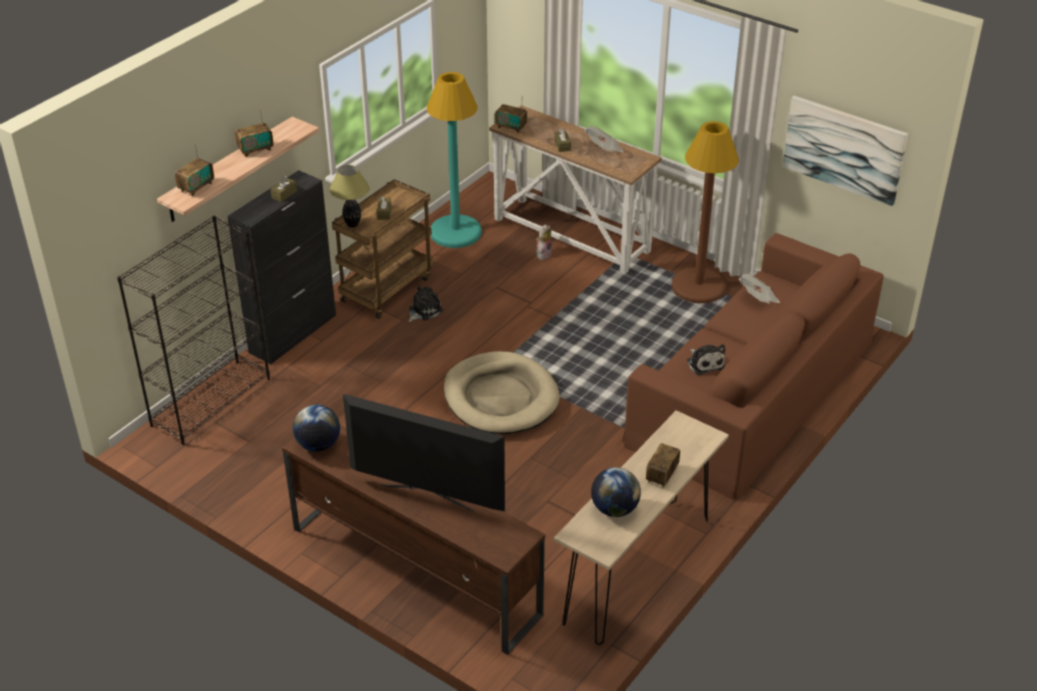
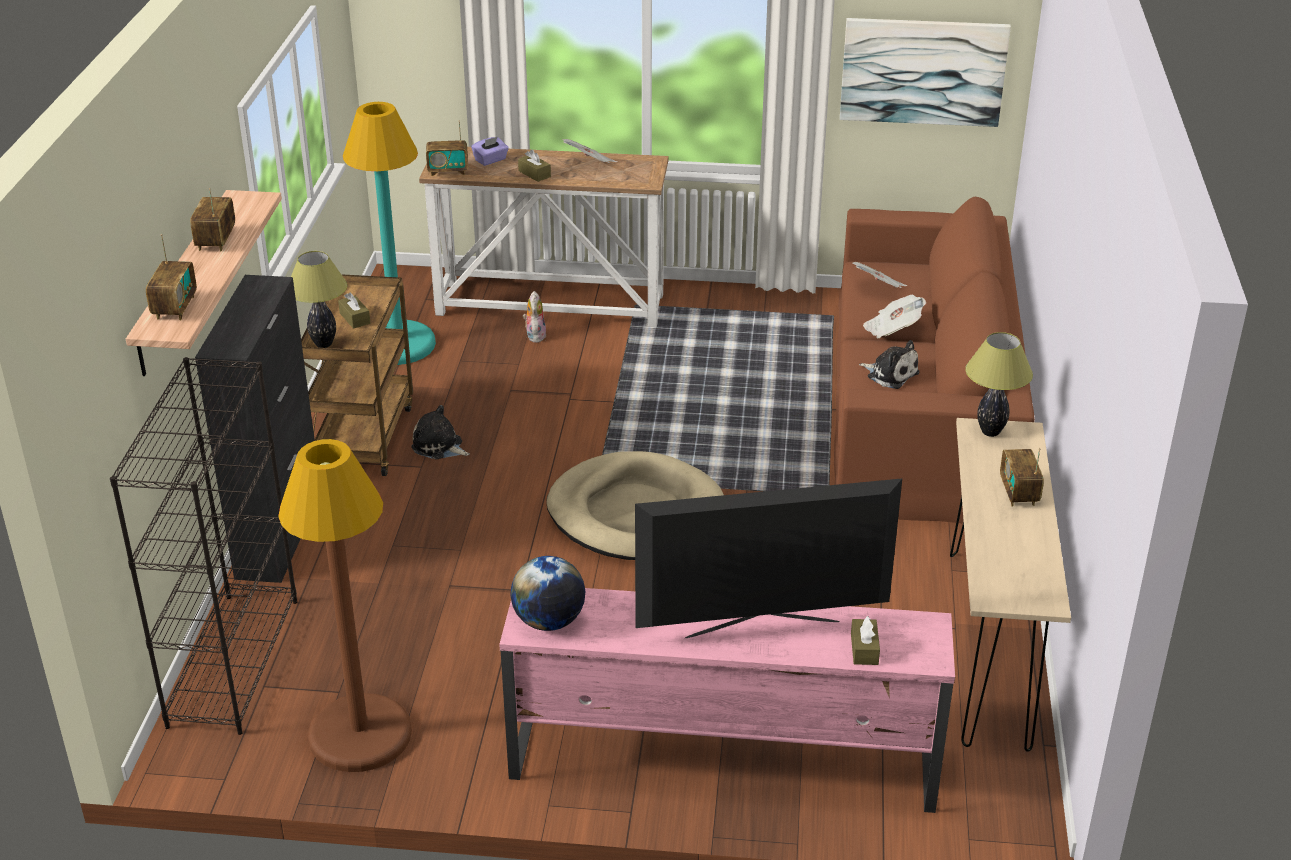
camera: 30 degrees left, 5 degrees down
radio [235,108,274,157] -> radio turned 150 degrees clockwise [190,188,235,251]
brown tissue box [270,176,297,202] -> brown tissue box moved to [851,616,880,665]
brown tv stand [282,425,545,655] -> pink tv stand [499,588,955,813]
plush toy [408,285,443,322] -> plush toy turned 75 degrees counterclockwise [411,405,470,459]
globe [591,467,641,517] -> none
brown floor lamp [671,121,739,303] -> brown floor lamp moved to [278,439,412,772]
none -> purple tissue box [471,137,509,166]
none -> newspaper [863,295,926,338]
none -> table lamp [965,332,1033,437]

